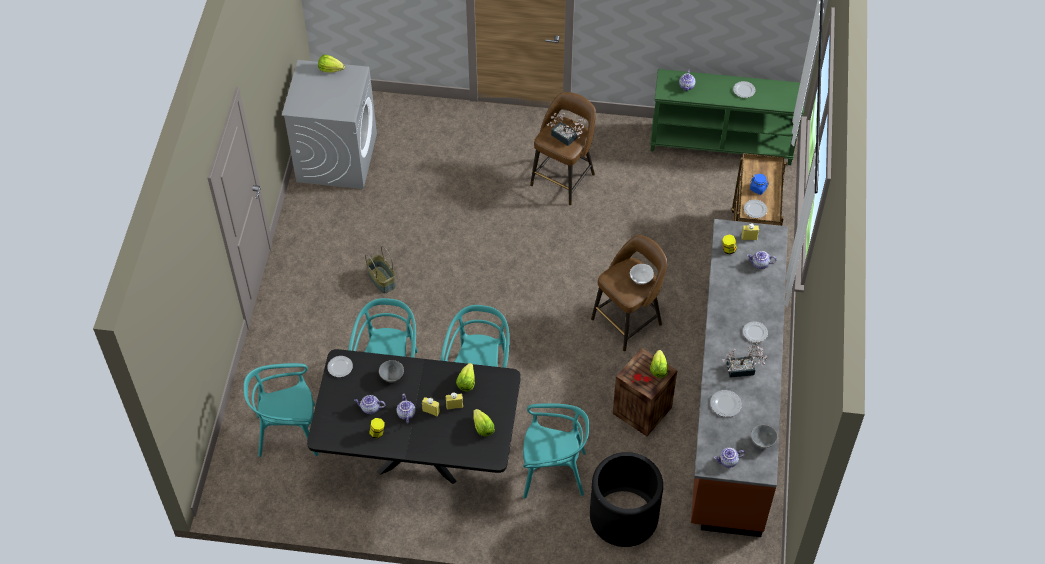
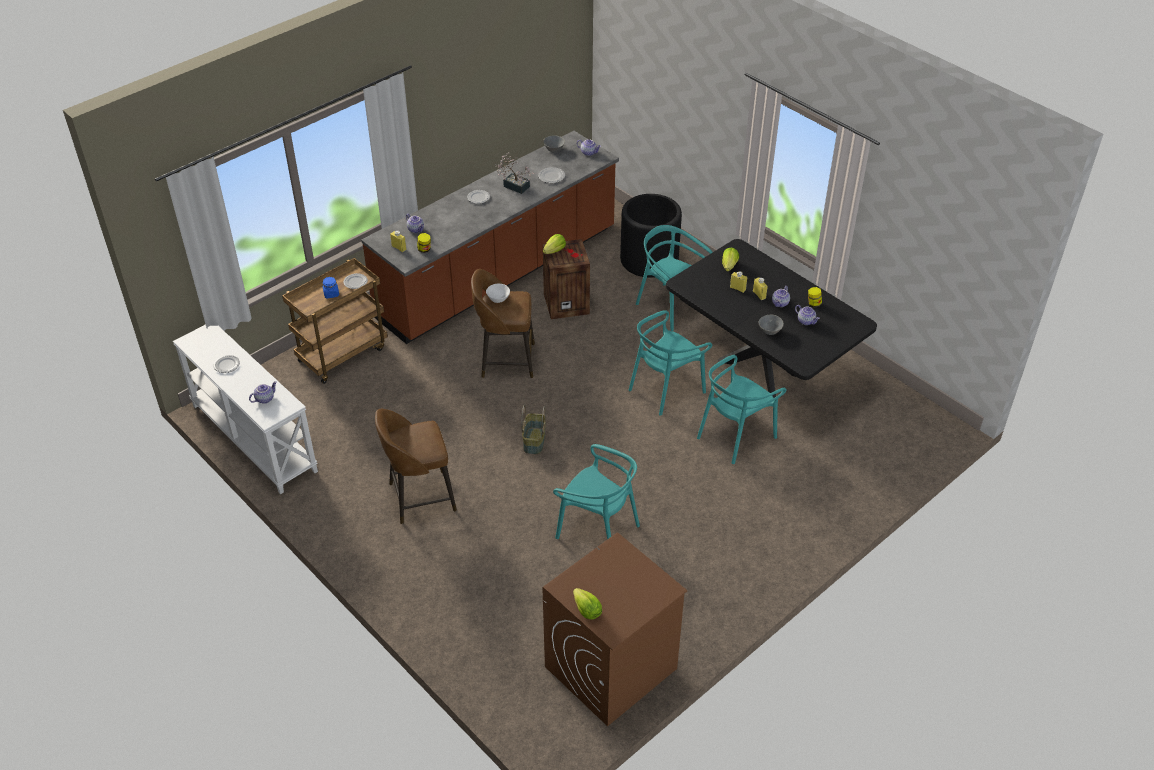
camera: 140 degrees left, 10 degrees down
turquoise chair [244,363,319,457] -> turquoise chair moved to [553,444,640,539]
grey washing machine [282,60,377,189] -> brown washing machine [542,532,687,726]
plate [327,356,353,377] -> none
basket [365,246,396,294] -> basket moved to [521,404,546,454]
lettuce [456,363,475,392] -> none
potted plant [547,113,585,146] -> none
green console table [650,69,804,165] -> white console table [173,324,318,494]

